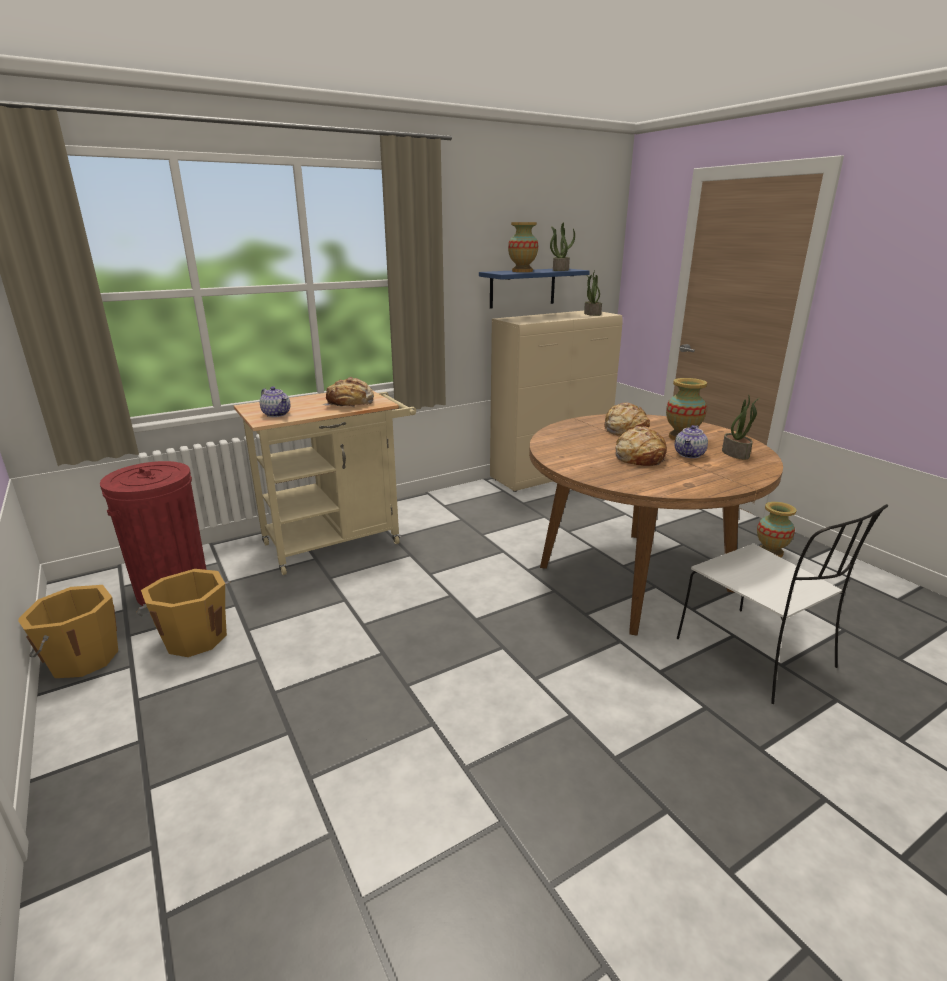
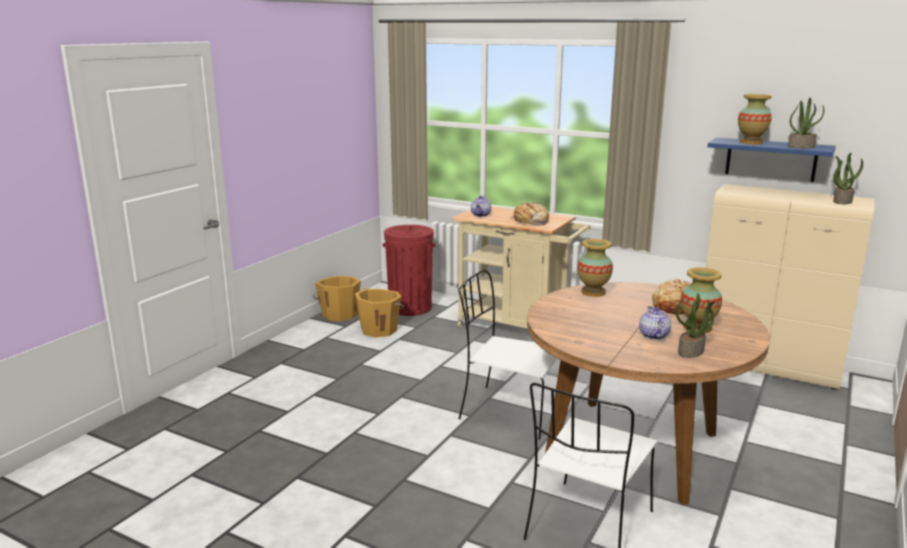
camera: 60 degrees right, 5 degrees down
bread [615,426,667,466] -> none
teapot [675,425,708,458] -> teapot turned 90 degrees clockwise [639,306,671,340]
vase [757,502,797,557] -> vase moved to [577,239,613,297]
none -> white chair [458,270,557,440]

